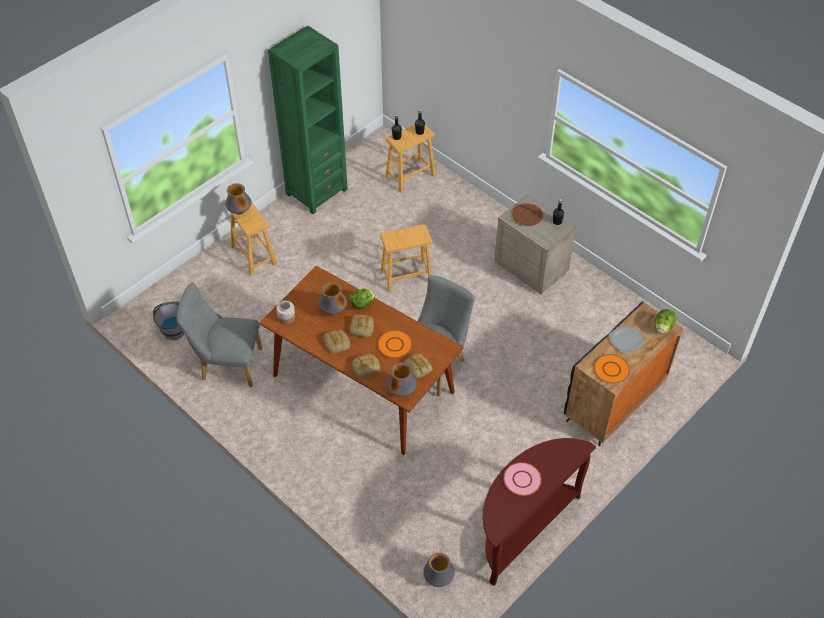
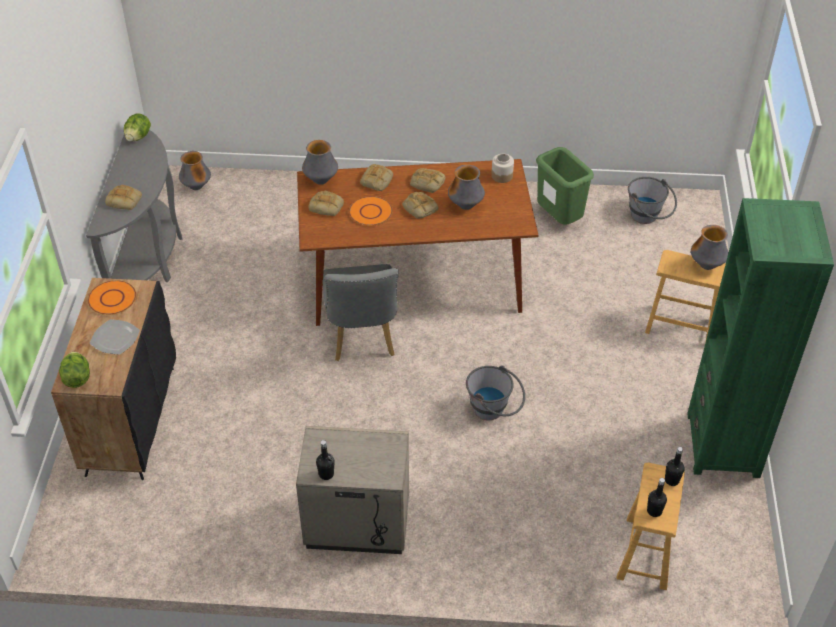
camera: 140 degrees right, 5 degrees down
grey chair [177,282,262,387] -> green trash can [536,147,594,225]
lettuce [349,289,375,310] -> lettuce moved to [124,113,151,142]
brown stool [380,224,432,292] -> grey bucket [466,365,525,420]
brown console table [482,438,596,586] -> grey console table [86,130,182,282]
pink plate [503,462,542,496] -> none
brown plate [512,203,543,226] -> none
none -> bread [105,185,142,210]

